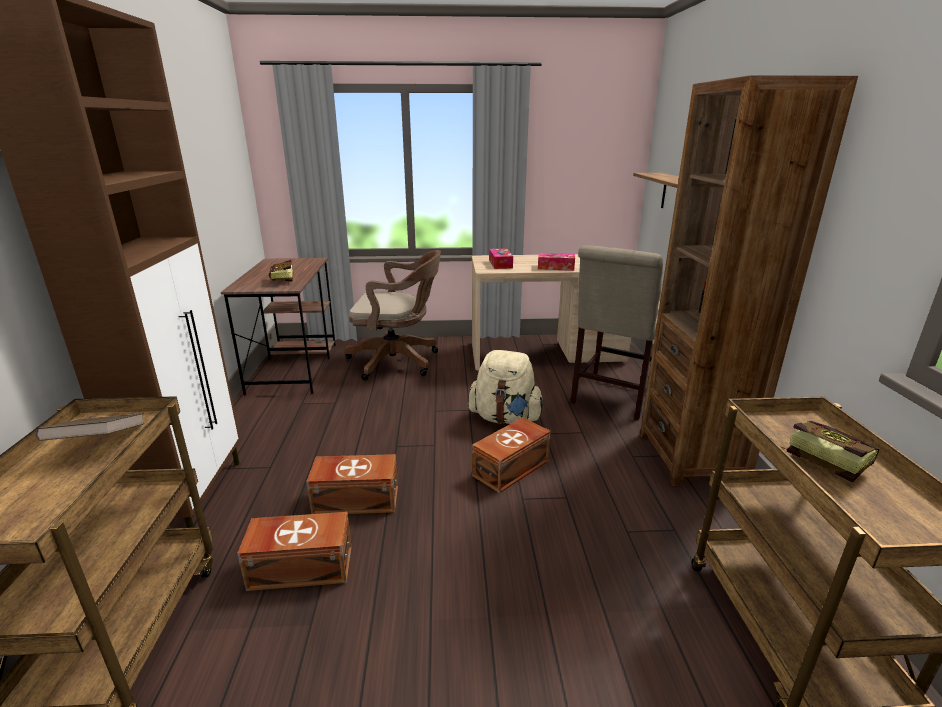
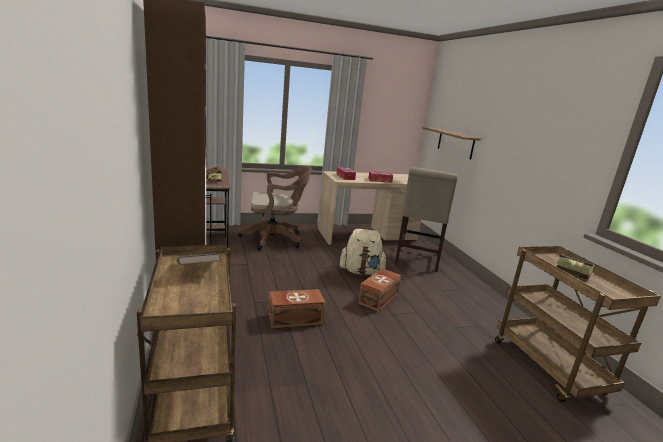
camera: 15 degrees left, 5 degrees down
brown storage box [237,512,352,591] -> none
brown bookcase [640,75,858,486] -> none

